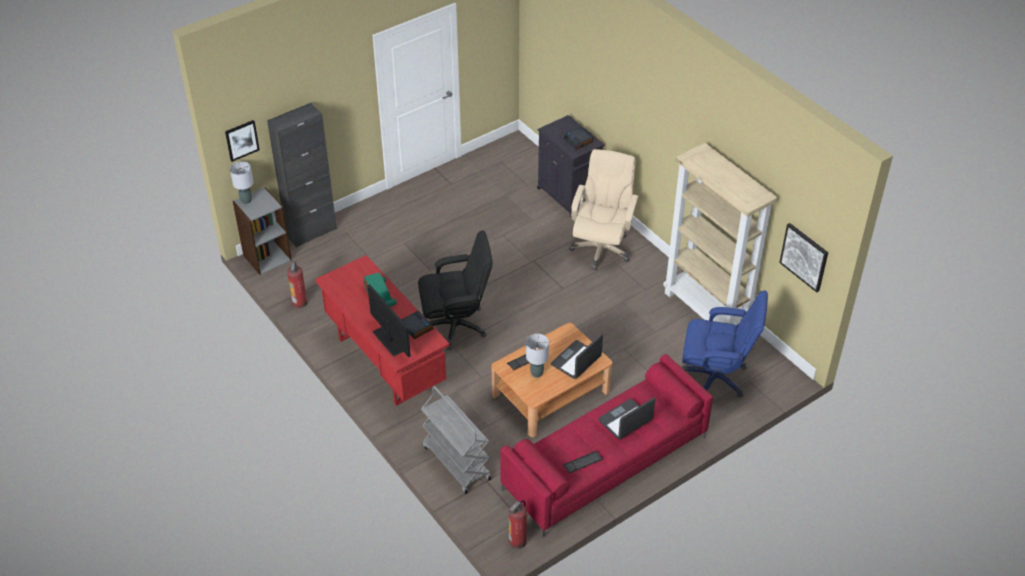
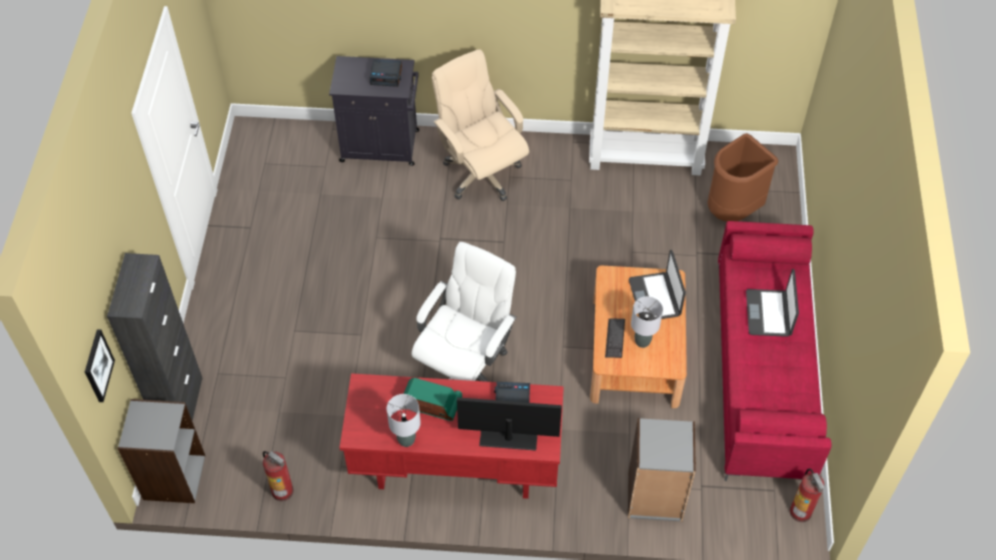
camera: 50 degrees left, 10 degrees up
grey table lamp [230,161,253,204] -> grey table lamp moved to [387,394,421,447]
black office chair [418,230,493,350] -> white office chair [411,242,517,382]
grey cart [421,386,491,494] -> grey bookcase [628,418,696,522]
keyboard [563,451,603,473] -> none
blue office chair [681,291,768,398] -> brown trash can [707,133,778,222]
picture [779,223,828,292] -> none

